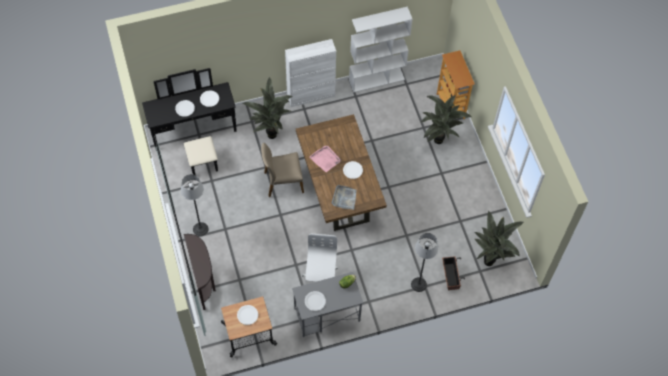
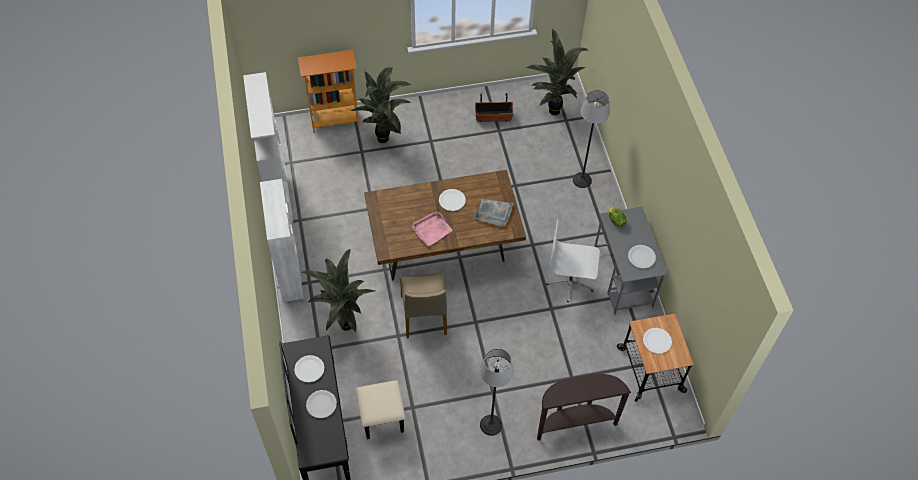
camera: 85 degrees left, 5 degrees down
planter [442,256,465,290] -> planter moved to [475,93,514,122]

